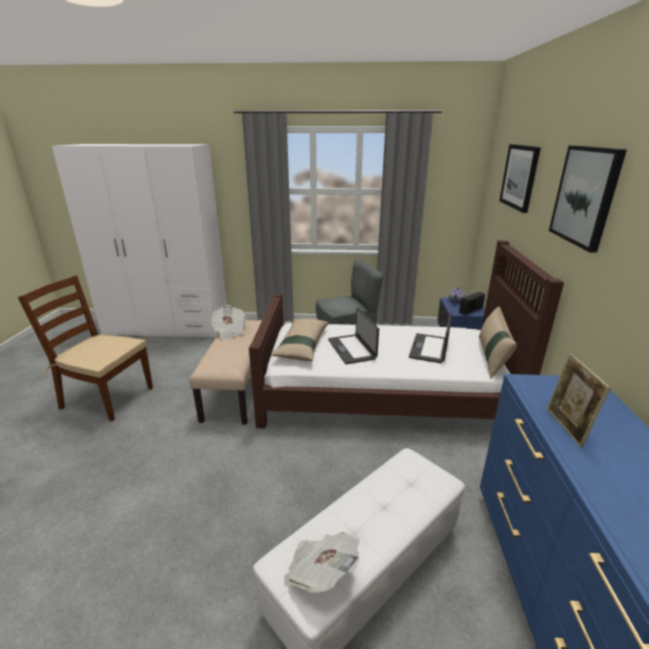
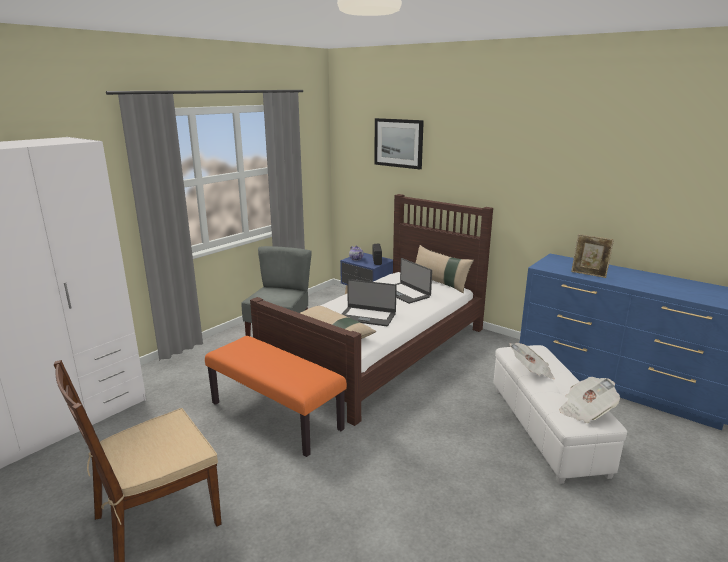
camera: 55 degrees left, 5 degrees down
beige bench [190,320,262,425] -> orange bench [205,336,347,457]
newspaper [210,305,246,340] -> newspaper moved to [510,343,555,379]
picture [549,145,627,252] -> none

